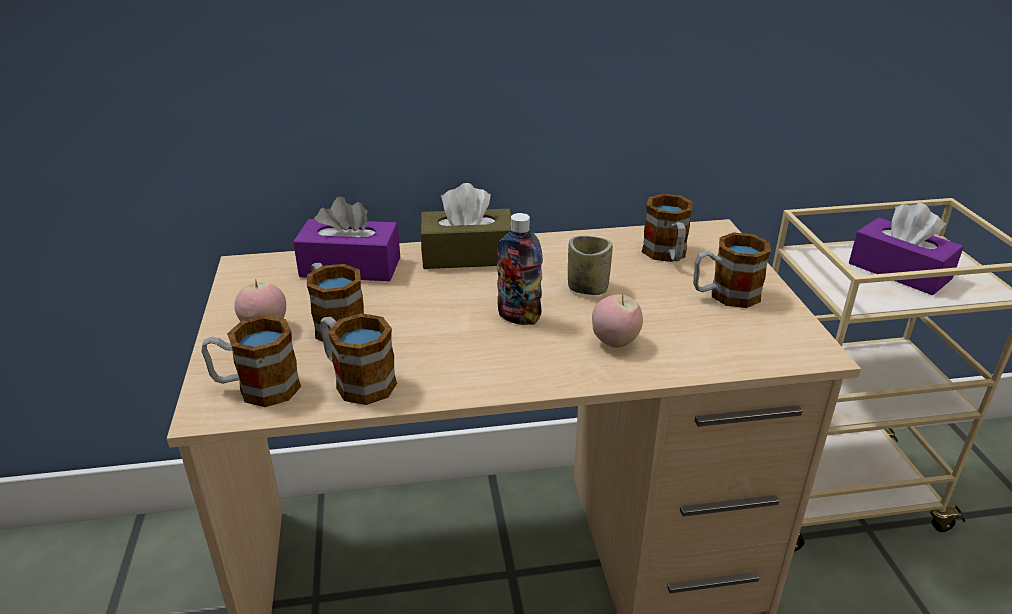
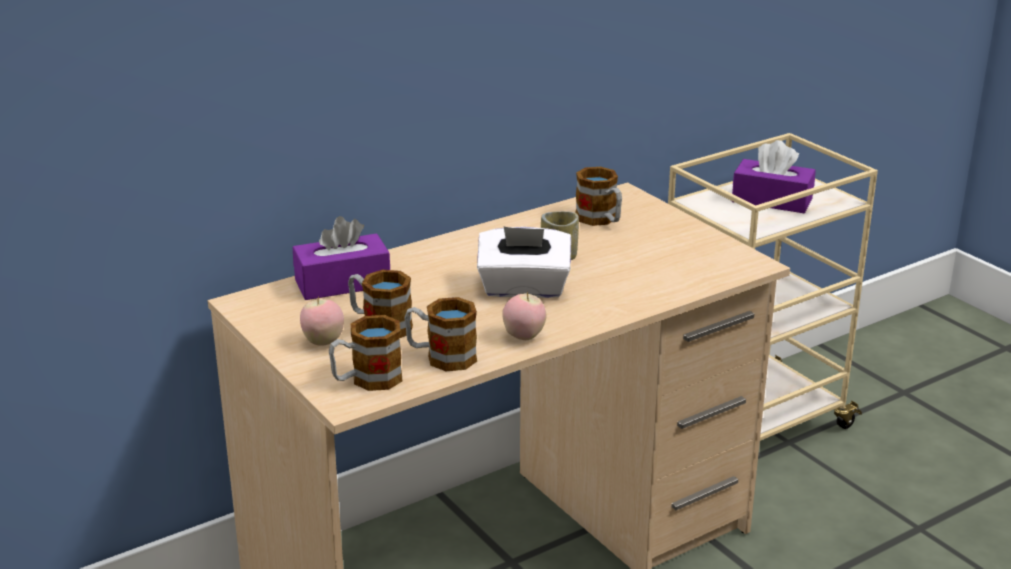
camera: 25 degrees left, 5 degrees down
brown tissue box [420,183,512,269] -> none
bottle [497,213,543,325] -> white tissue box [477,227,571,298]
apple [592,294,643,348] -> apple moved to [502,292,547,340]
mug [693,232,771,308] -> none

